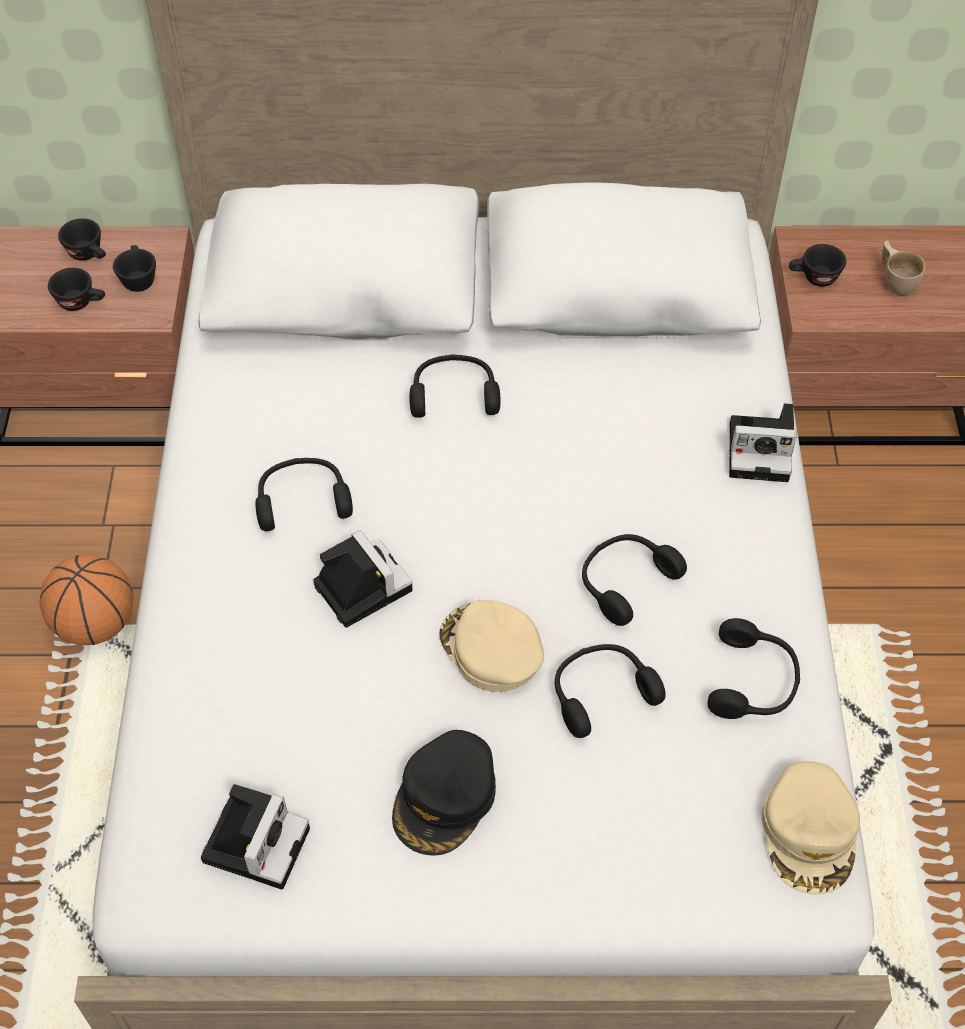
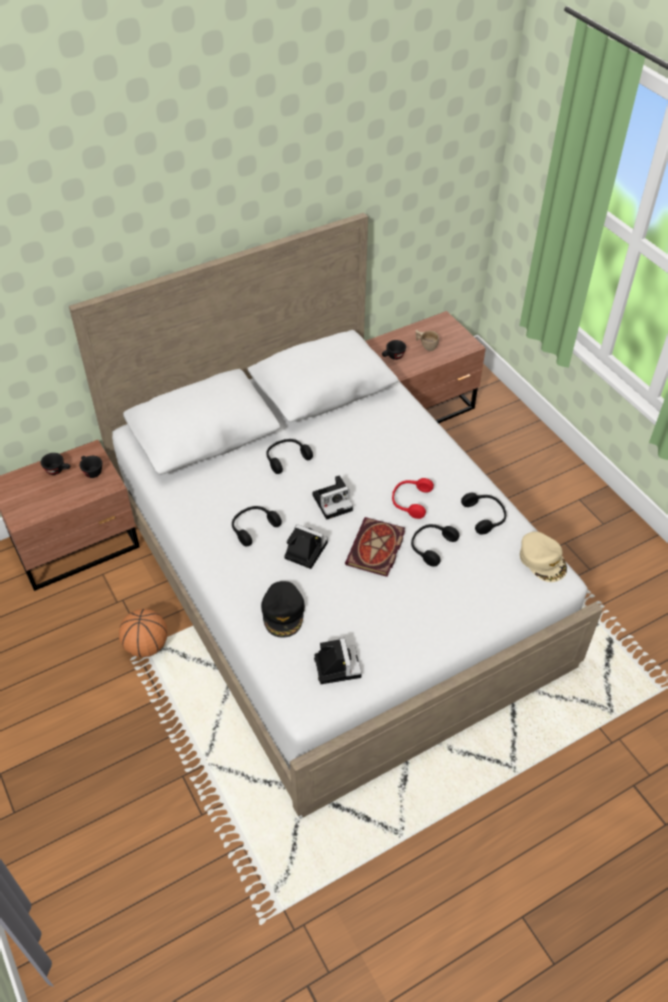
camera: 30 degrees left, 5 degrees down
black cup [48,268,105,311] -> none
black cap [392,730,496,856] -> black cap moved to [261,581,305,638]
beige cap [439,599,544,692] -> book [345,517,405,577]
black headphones [582,534,687,626] -> red headphones [392,478,434,519]
camera [729,403,796,482] -> camera moved to [312,475,353,520]

